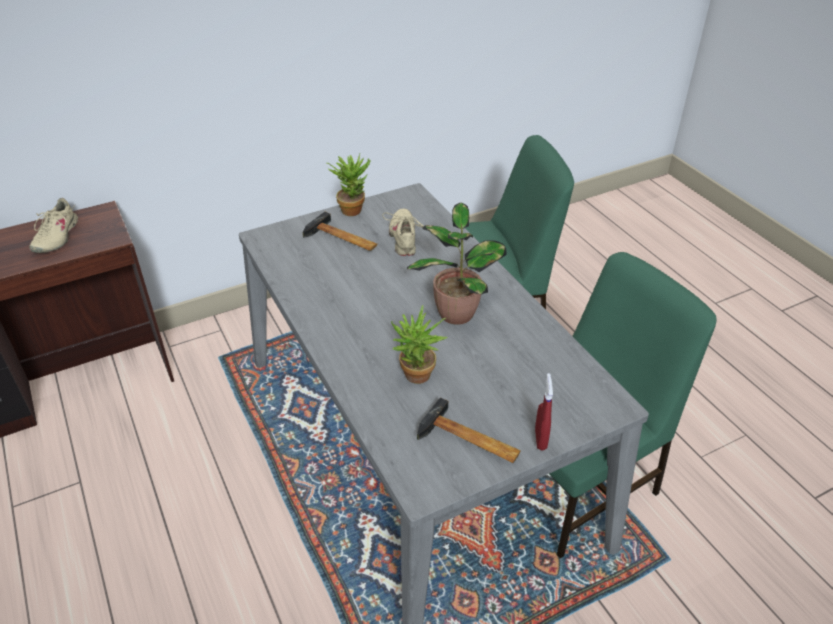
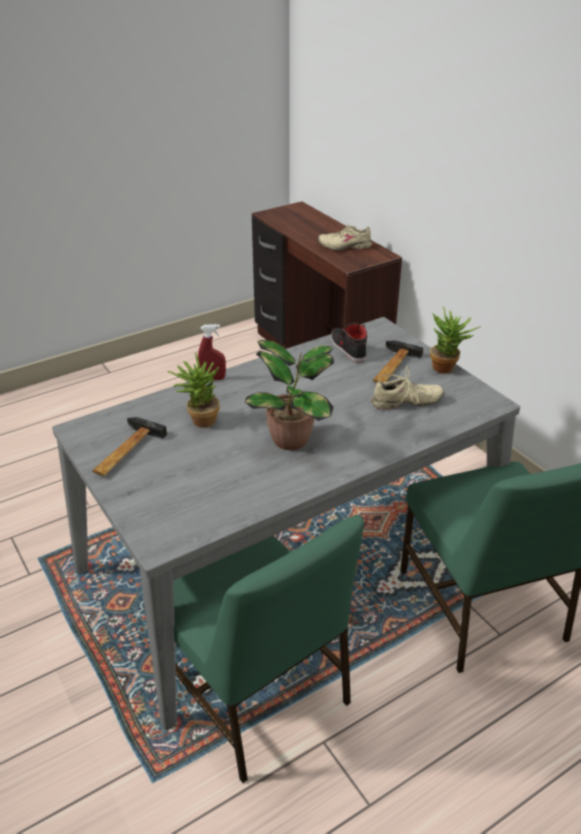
camera: 85 degrees right, 5 degrees down
red spray bottle [535,373,553,451] -> red spray bottle moved to [198,324,226,380]
none -> black shoe [331,322,367,363]

